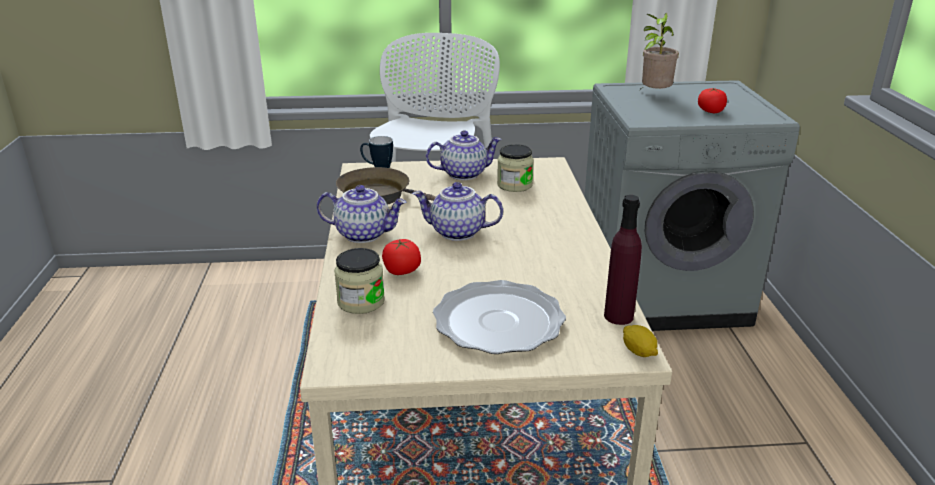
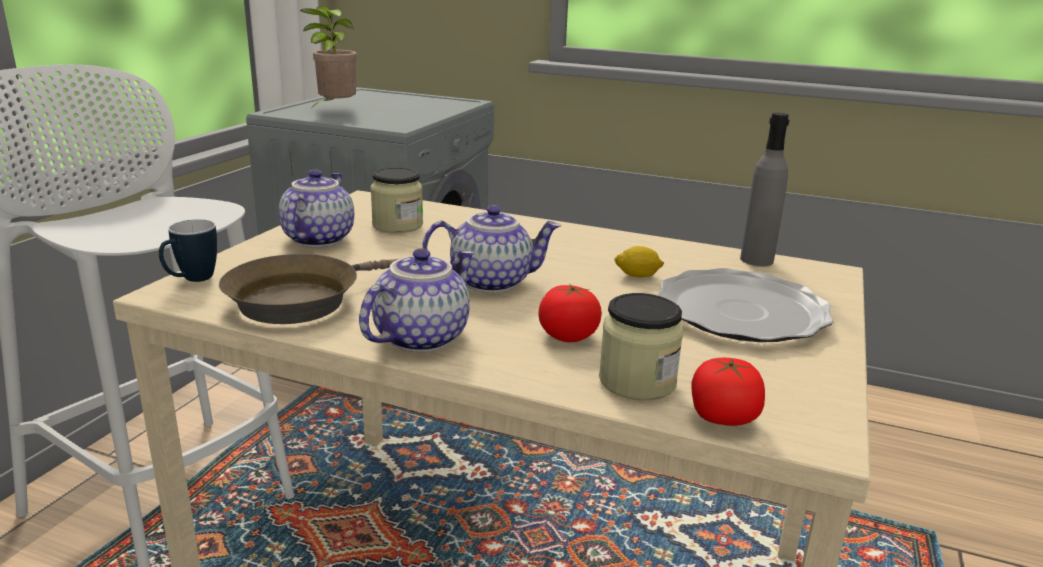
camera: 65 degrees left, 5 degrees down
teapot [412,182,503,241] -> teapot turned 135 degrees counterclockwise [423,205,561,293]
purple bottle [604,195,642,325] -> grey bottle [740,113,789,266]
lemon [623,325,658,357] -> lemon moved to [614,246,664,277]
tomato [698,88,727,113] -> tomato moved to [692,358,765,426]

